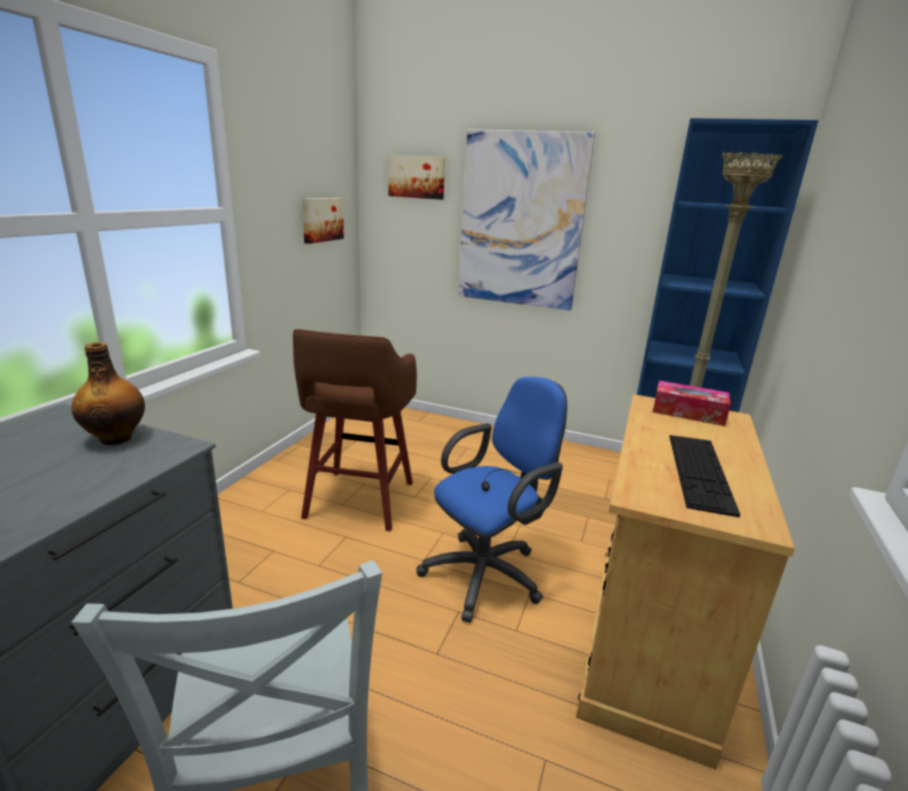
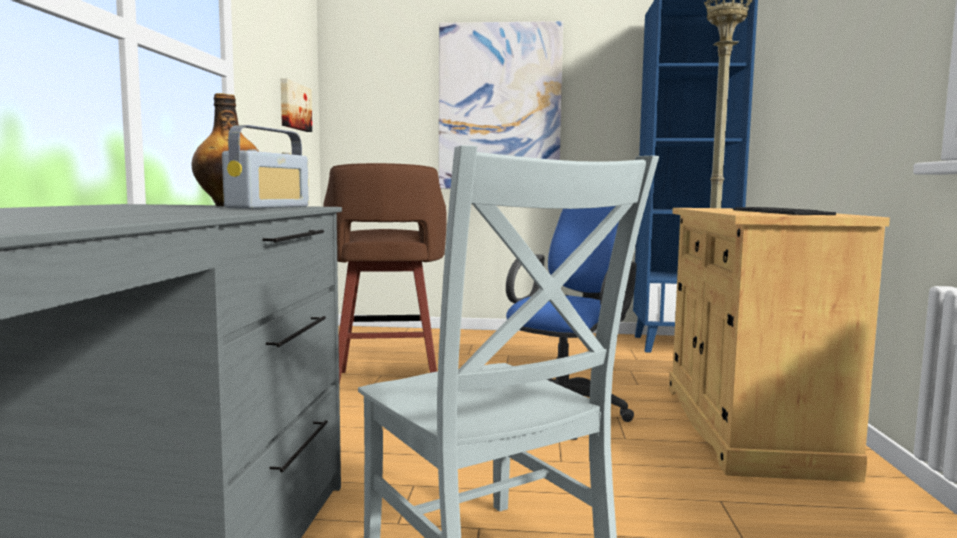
camera: 15 degrees left, 15 degrees down
picture [388,155,445,200] -> none
tissue box [653,380,731,426] -> none
none -> radio [222,125,309,209]

